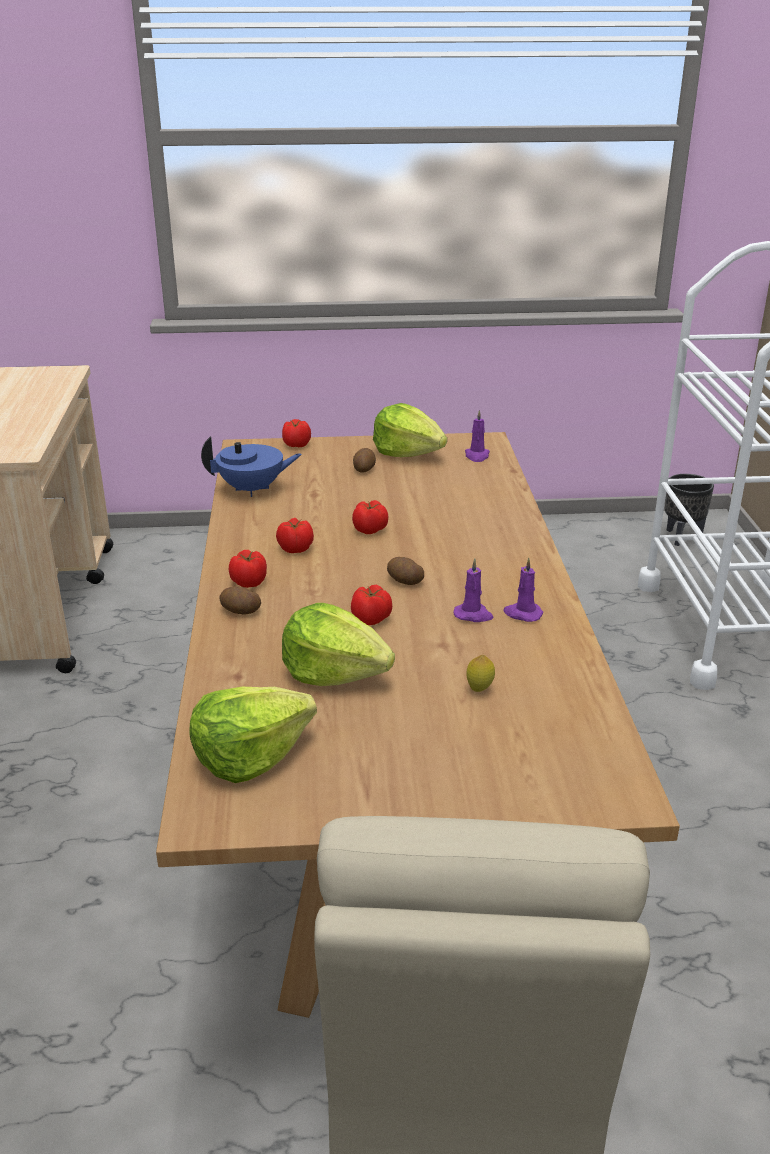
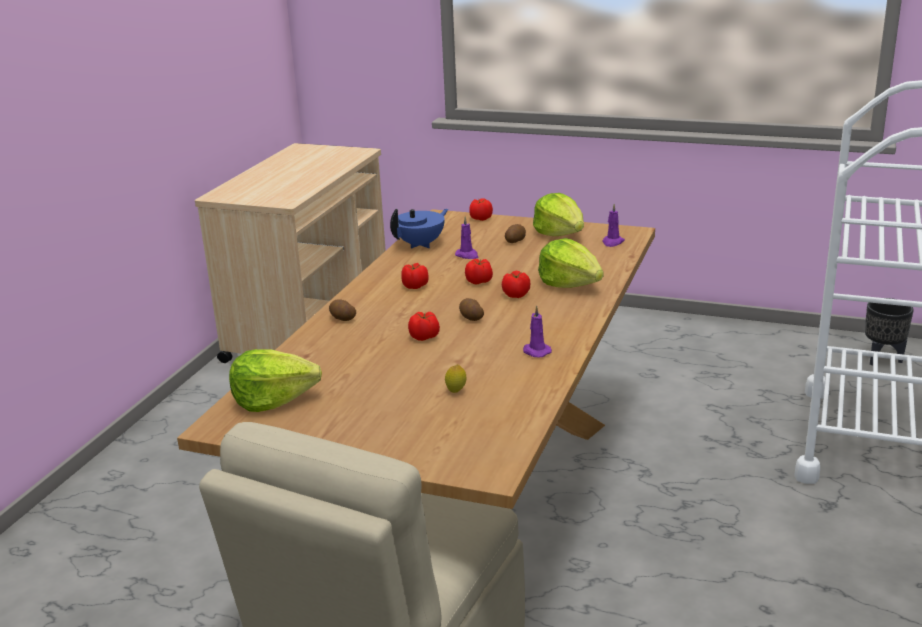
camera: 25 degrees right, 5 degrees down
blue teapot [201,437,302,497] -> blue teapot turned 60 degrees counterclockwise [390,209,448,248]
tomato [229,550,267,588] -> tomato moved to [502,271,530,298]
lettuce [282,603,395,686] -> lettuce moved to [538,238,604,288]
purple candle [453,559,494,622] -> purple candle moved to [455,216,478,259]

